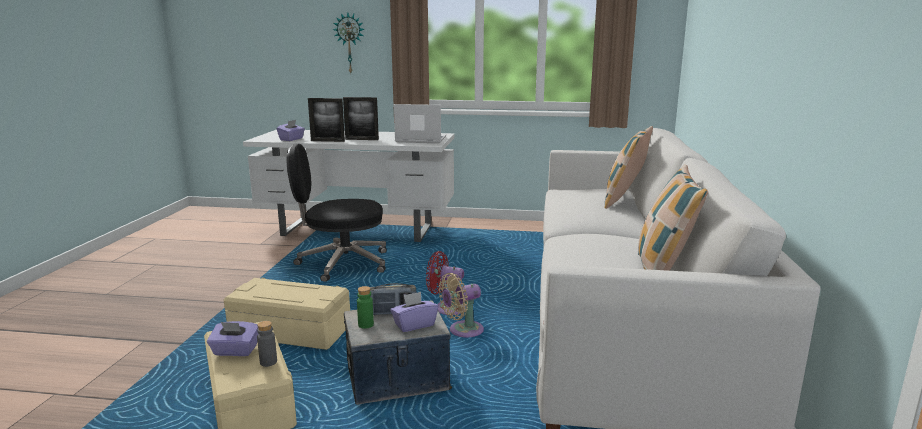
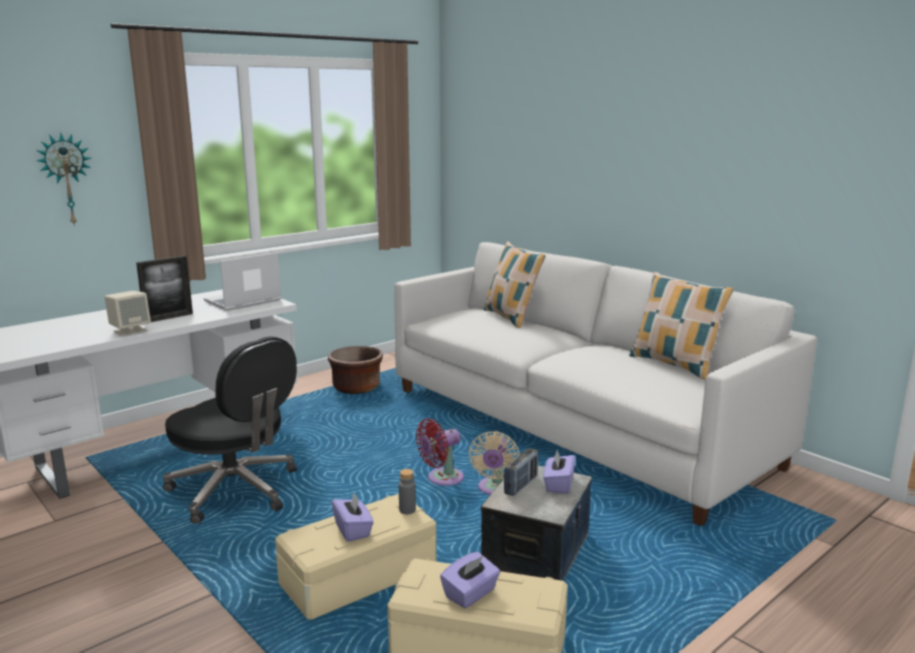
camera: 50 degrees left, 0 degrees up
grey bottle [257,321,277,367] -> grey bottle moved to [399,469,416,515]
purple tissue box [277,120,305,141] -> purple tissue box moved to [332,492,374,542]
black office chair [287,144,387,282] -> black office chair turned 90 degrees counterclockwise [163,336,297,523]
picture frame [308,98,345,142] -> beige speaker [104,291,151,336]
green bottle [357,286,374,329] -> none
none -> brown planter [328,346,383,394]

